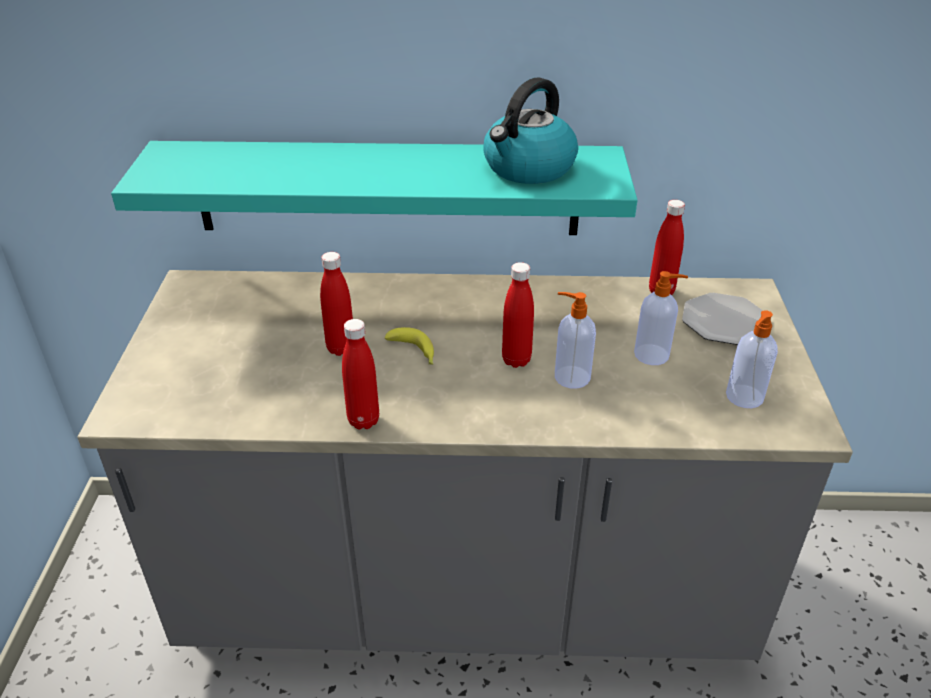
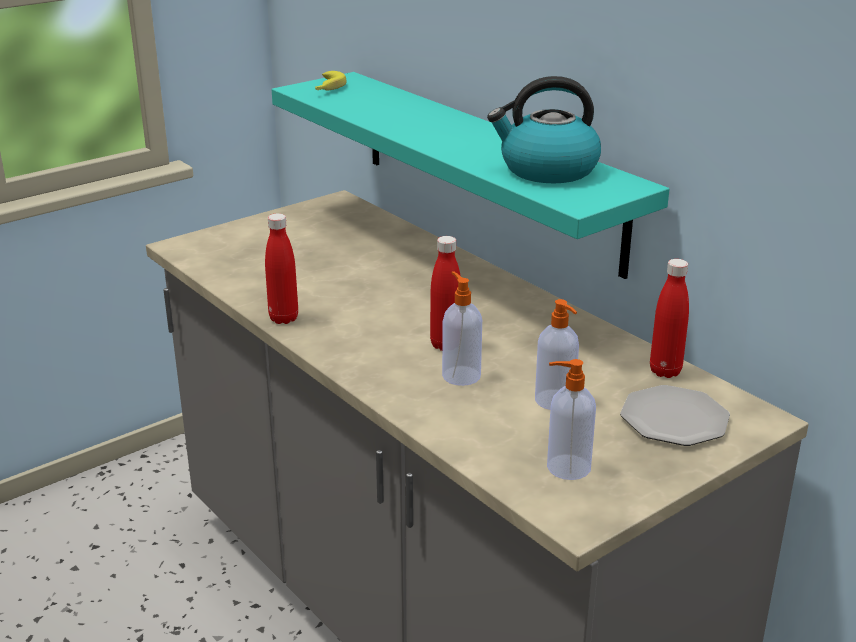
camera: 50 degrees right, 10 degrees down
red bottle [320,252,353,356] -> none
banana [385,327,434,365] -> banana moved to [315,71,347,90]

